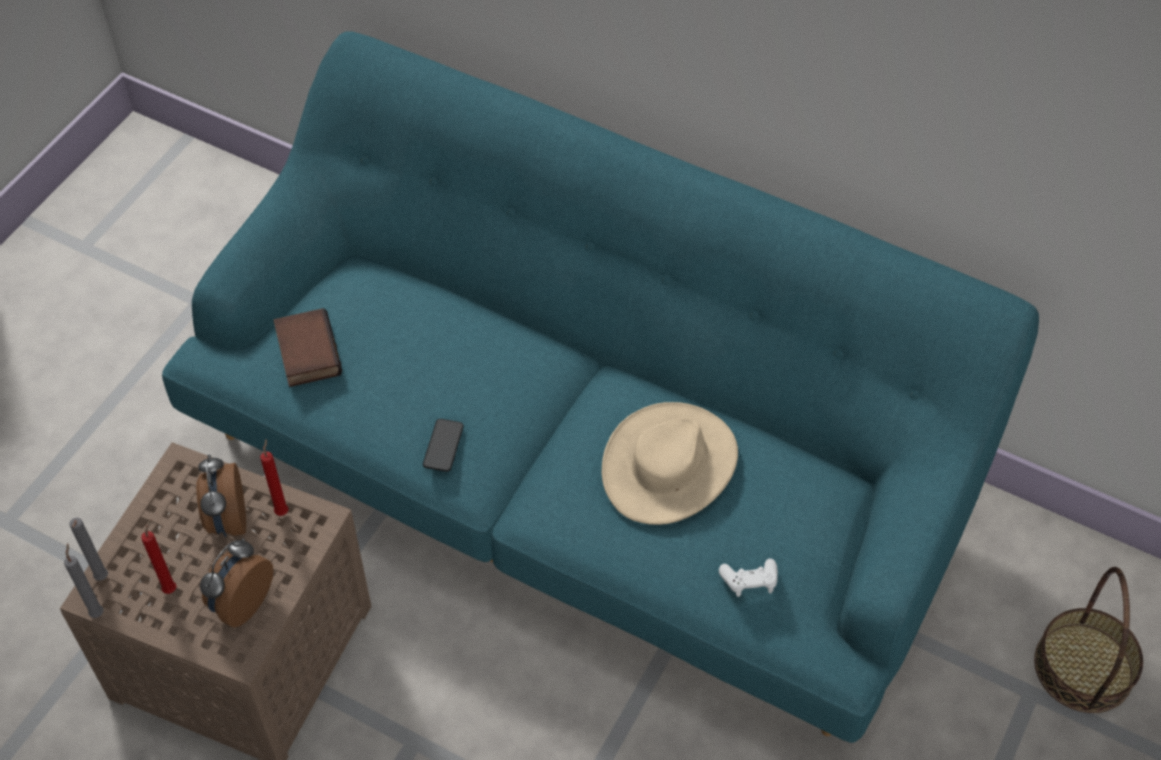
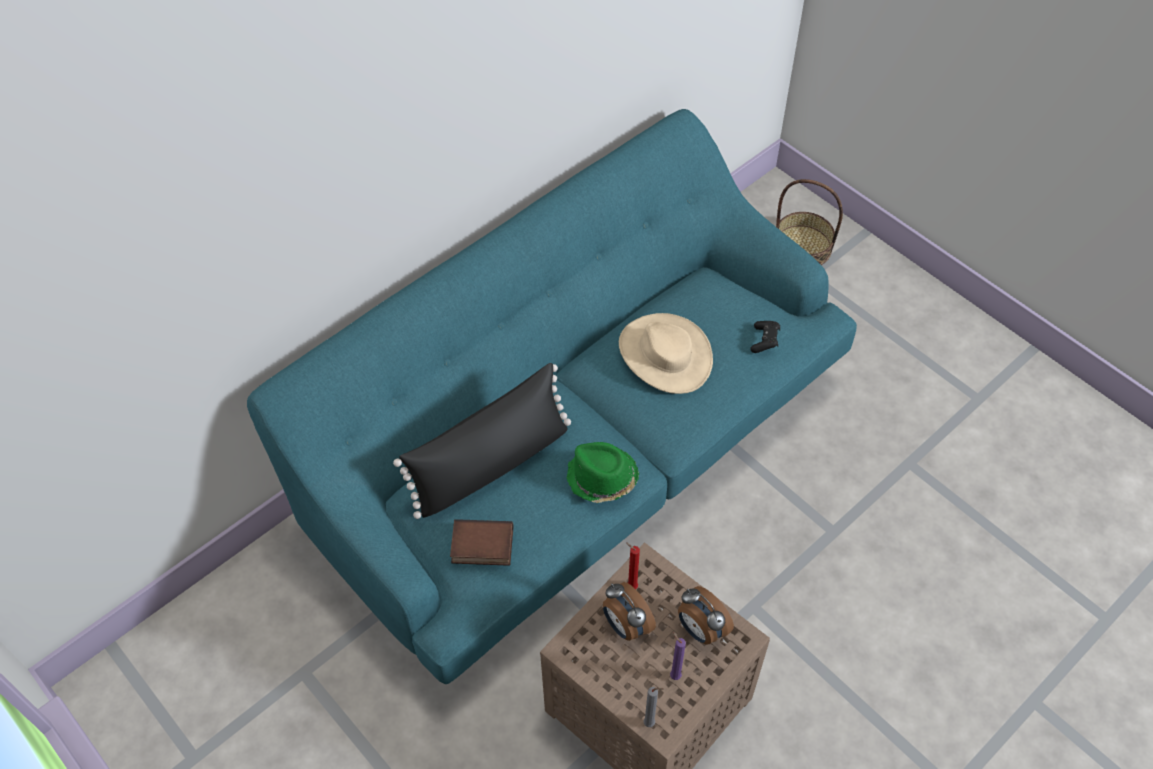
camera: 70 degrees left, 0 degrees up
grey candle [64,543,104,618] -> none
red candle [141,519,177,594] -> purple candle [670,633,686,680]
alarm clock [196,454,246,537] -> alarm clock turned 45 degrees clockwise [603,582,656,641]
phone [423,419,464,472] -> green hat [567,442,639,503]
white game controller [719,559,778,597] -> black game controller [750,321,780,353]
none -> black pillow [393,363,571,519]

